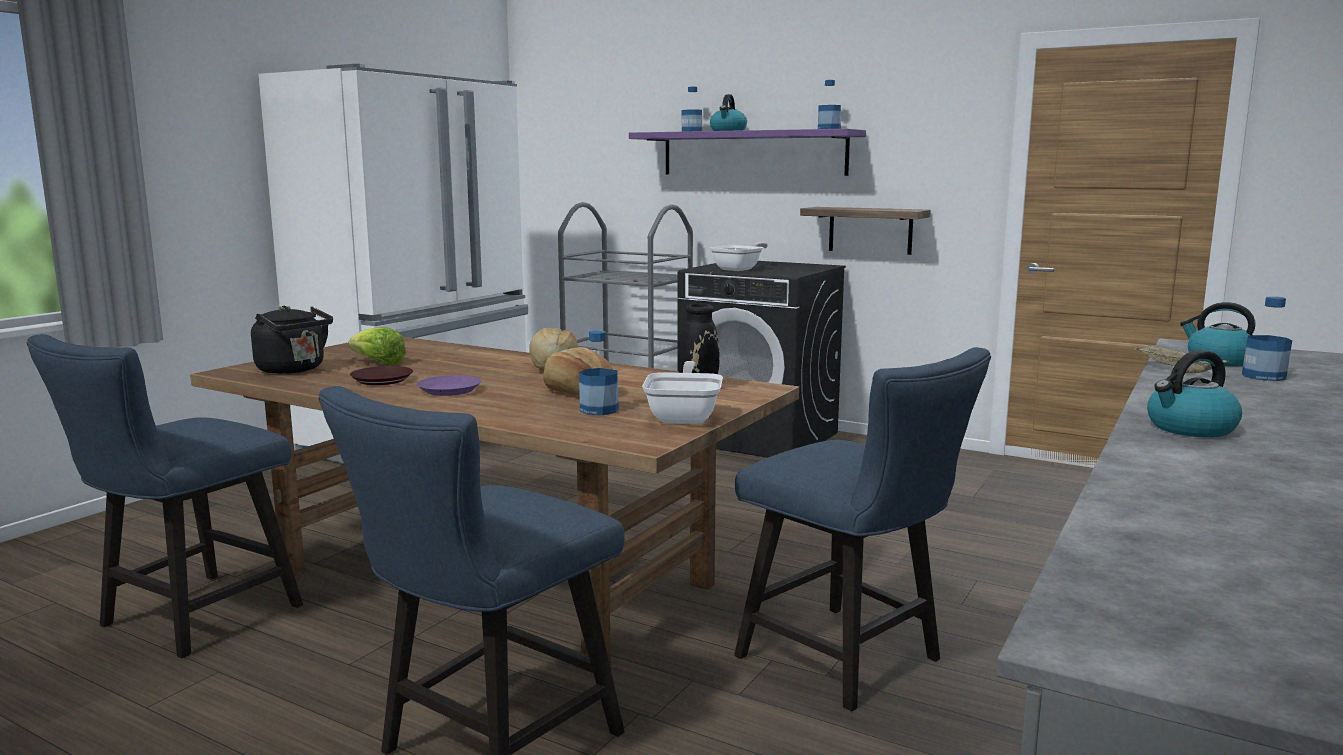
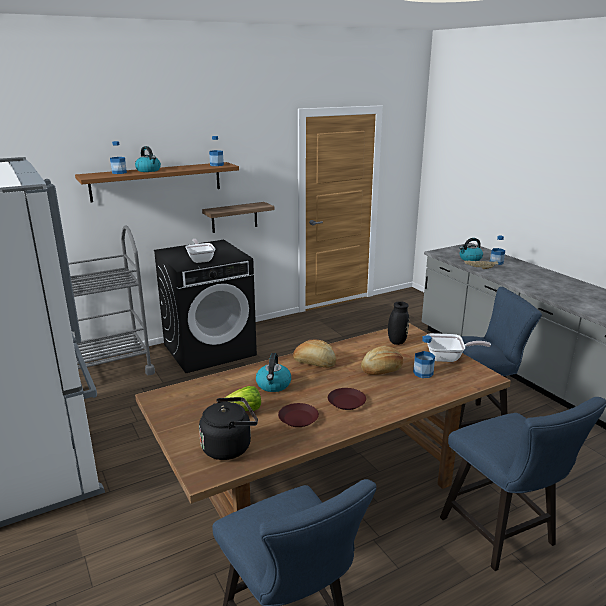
camera: 60 degrees left, 10 degrees up
purple plate [416,375,482,396] -> brown plate [328,388,366,410]
purple shelf [629,129,866,176] -> brown shelf [75,162,239,202]
frying pan [642,361,723,424] -> frying pan turned 150 degrees clockwise [427,333,491,362]
kettle [1147,350,1242,437] -> kettle moved to [256,353,291,392]

